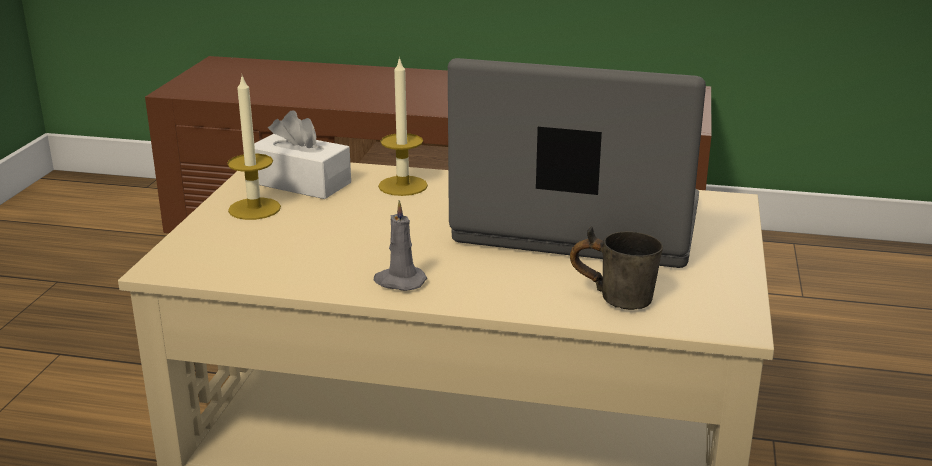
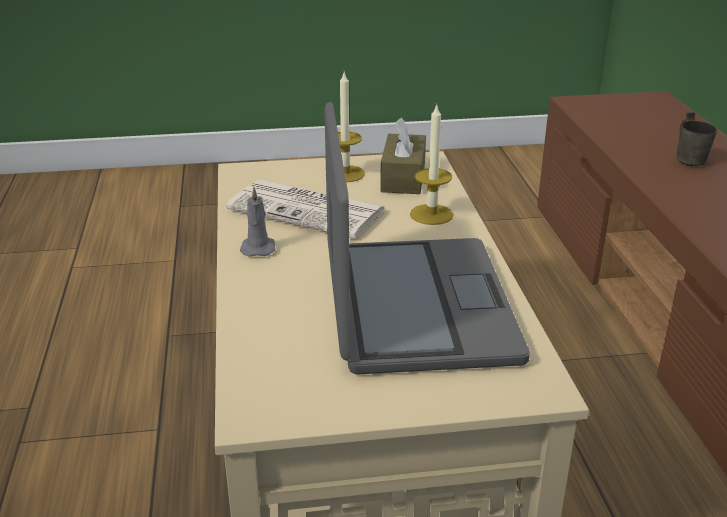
camera: 70 degrees right, 5 degrees up
white tissue box [254,110,351,199] -> brown tissue box [380,118,426,194]
grey mug [570,226,663,310] -> grey mug moved to [676,112,717,166]
none -> newspaper [226,180,386,238]

